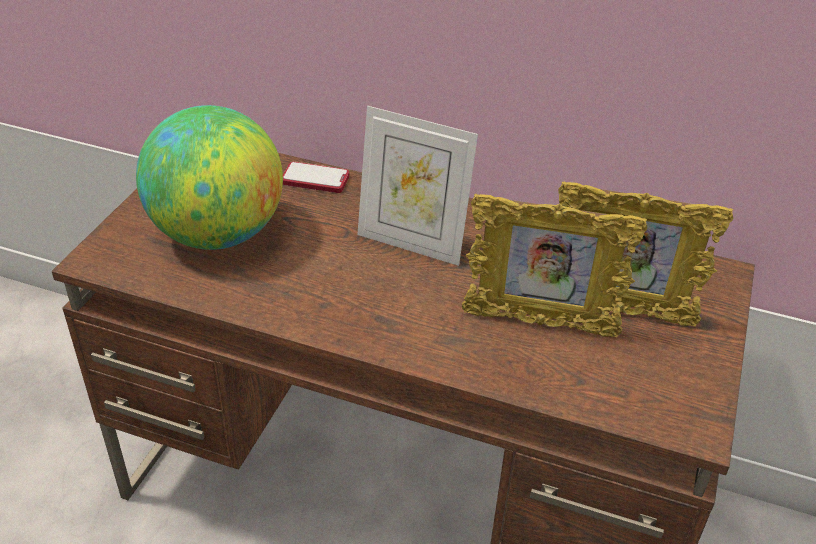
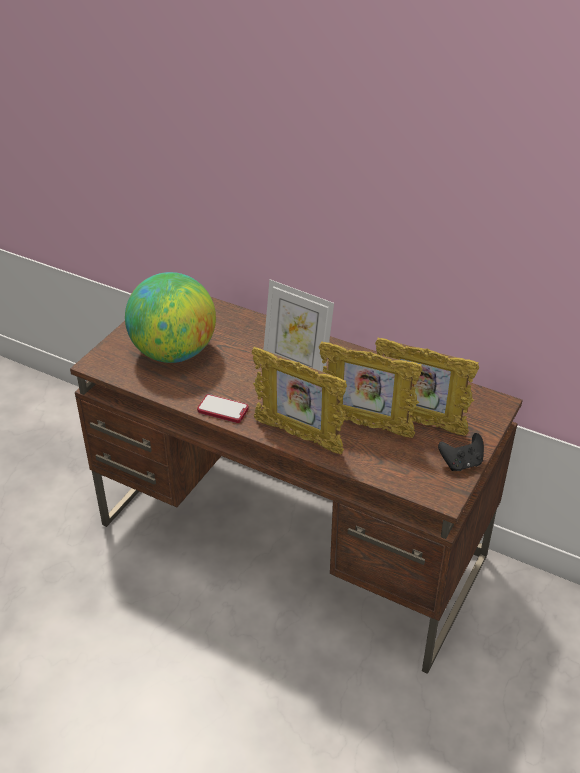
camera: 10 degrees right, 0 degrees up
phone [283,162,349,193] -> phone moved to [197,394,249,423]
none -> picture frame [252,347,347,455]
none -> black game controller [438,433,484,471]

